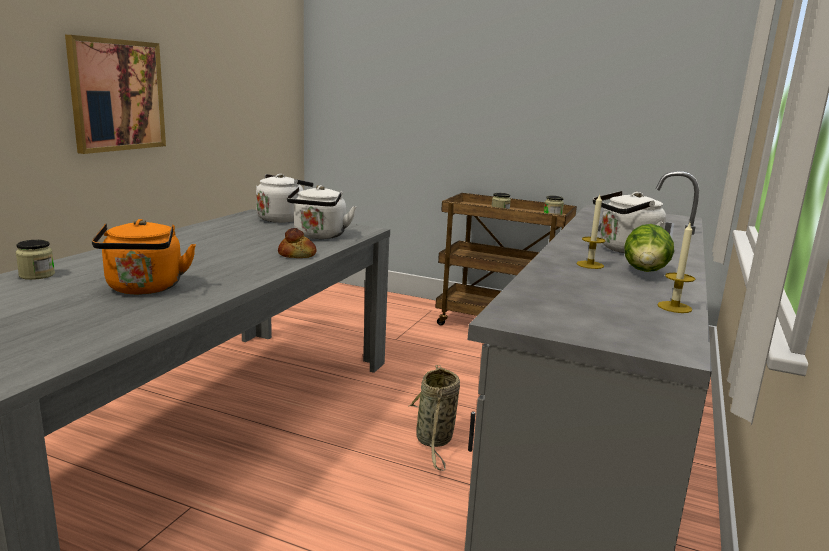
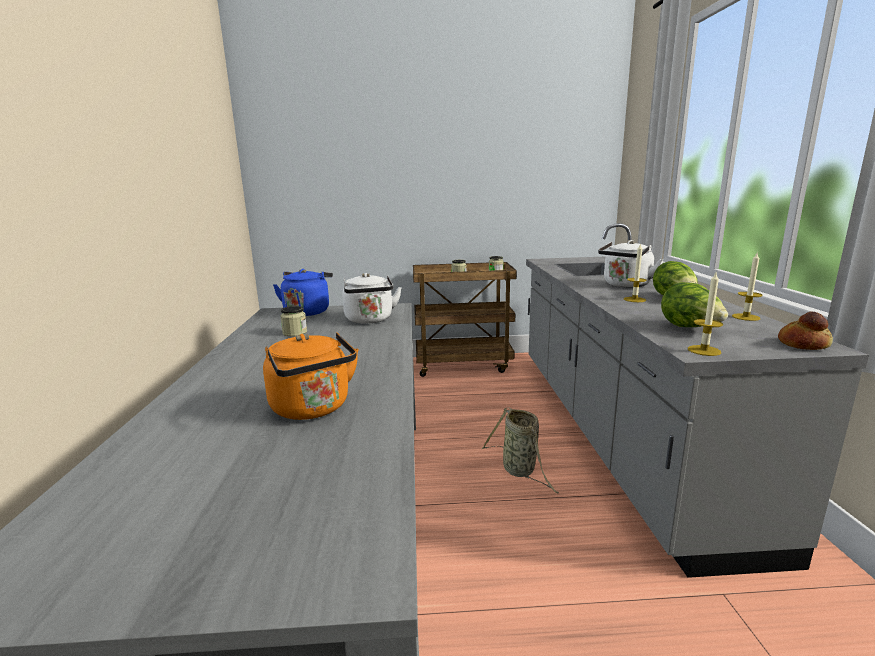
camera: 25 degrees left, 0 degrees up
jar [15,240,55,280] -> jar moved to [280,306,307,337]
picture [65,35,166,154] -> none
white kettle [256,174,313,223] -> blue kettle [273,269,333,316]
bread [278,228,316,258] -> bread moved to [778,311,833,350]
none -> lettuce [661,282,728,327]
none -> candle [688,273,723,356]

